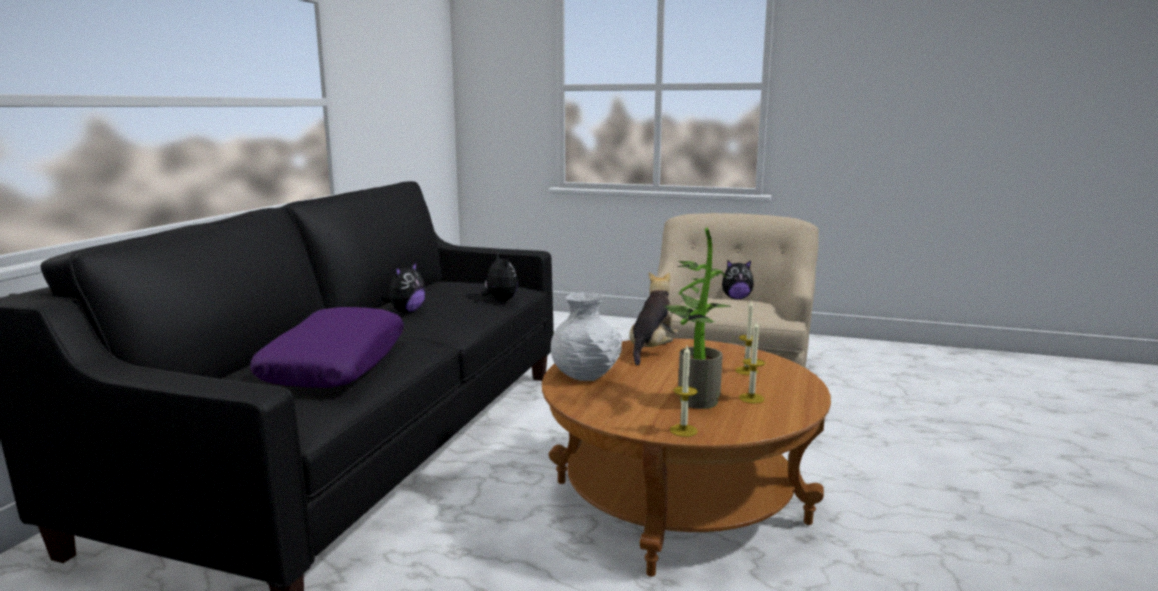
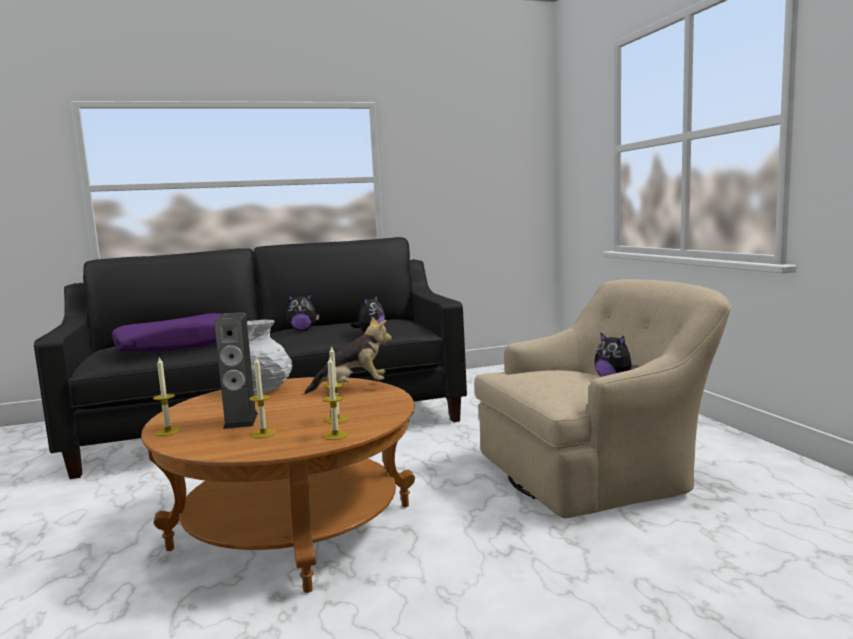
camera: 55 degrees right, 5 degrees down
potted plant [664,228,730,409] -> speaker [214,312,258,429]
none -> candle [322,357,348,440]

